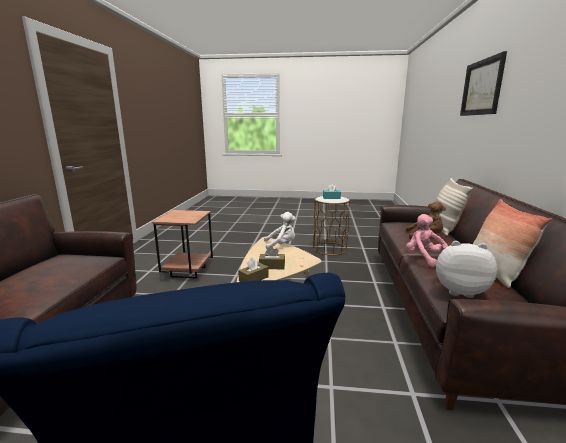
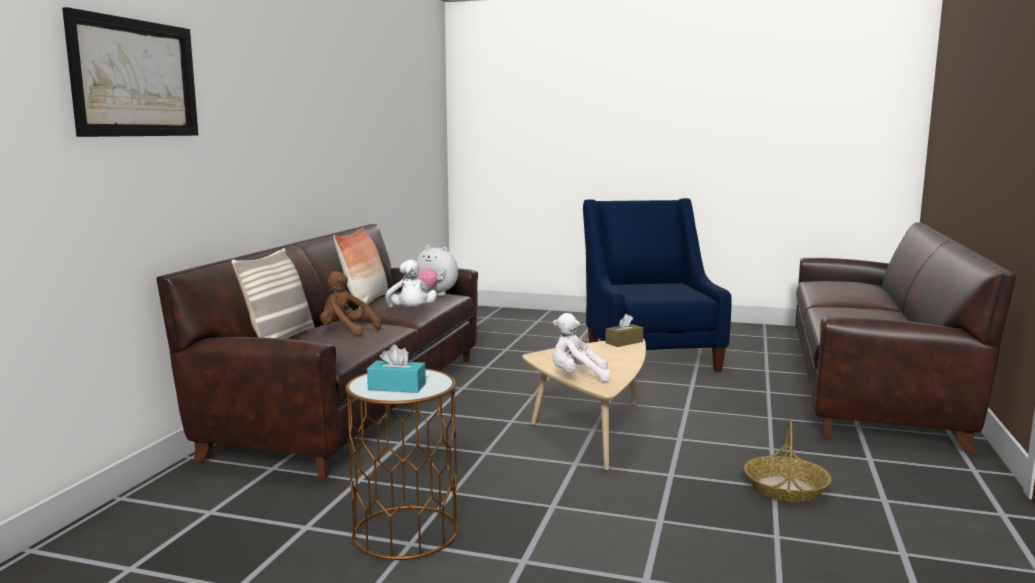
camera: 170 degrees left, 5 degrees down
brown side table [152,210,213,279] -> basket [744,419,831,502]
brown tissue box [259,247,285,269] -> none
pink plush toy [406,214,448,267] -> white plush toy [385,260,437,308]

